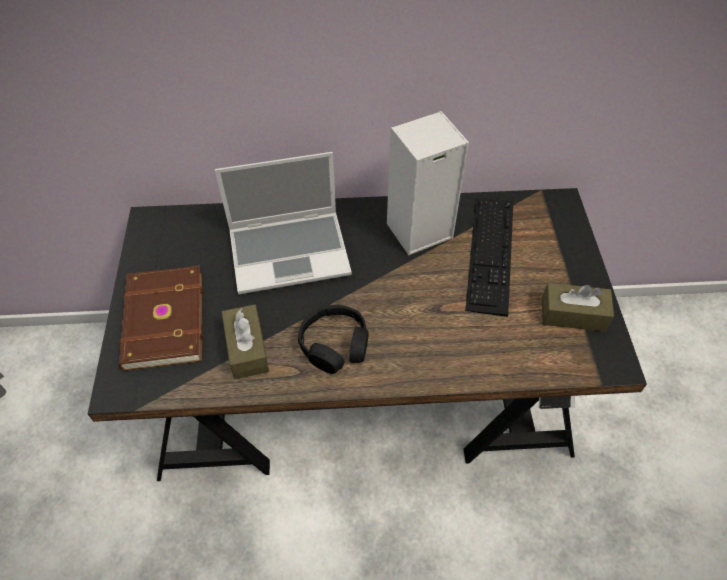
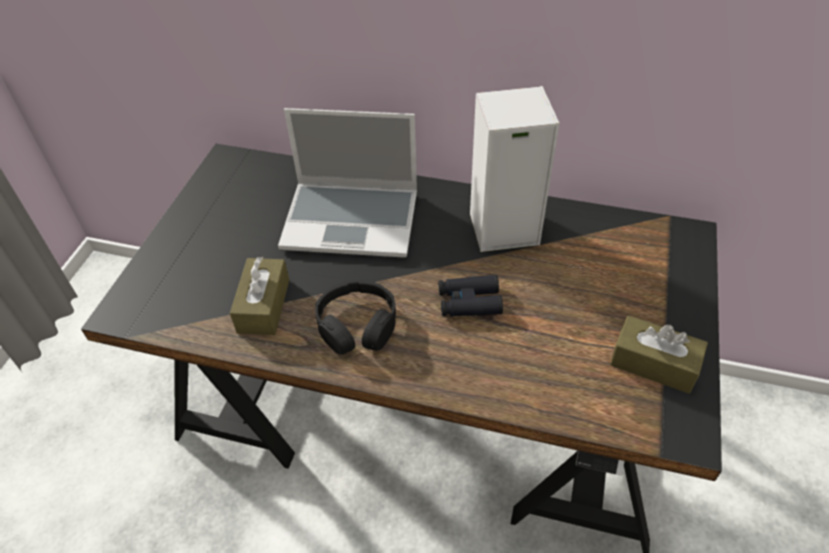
camera: 20 degrees right, 5 degrees down
brown book [119,266,203,371] -> none
keyboard [465,198,513,317] -> none
none -> black binoculars [438,275,503,316]

